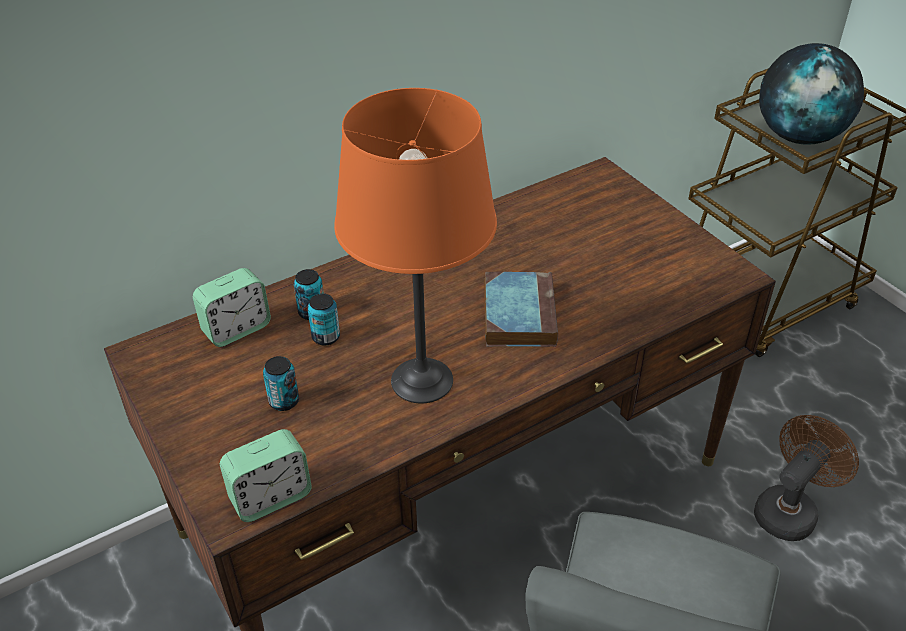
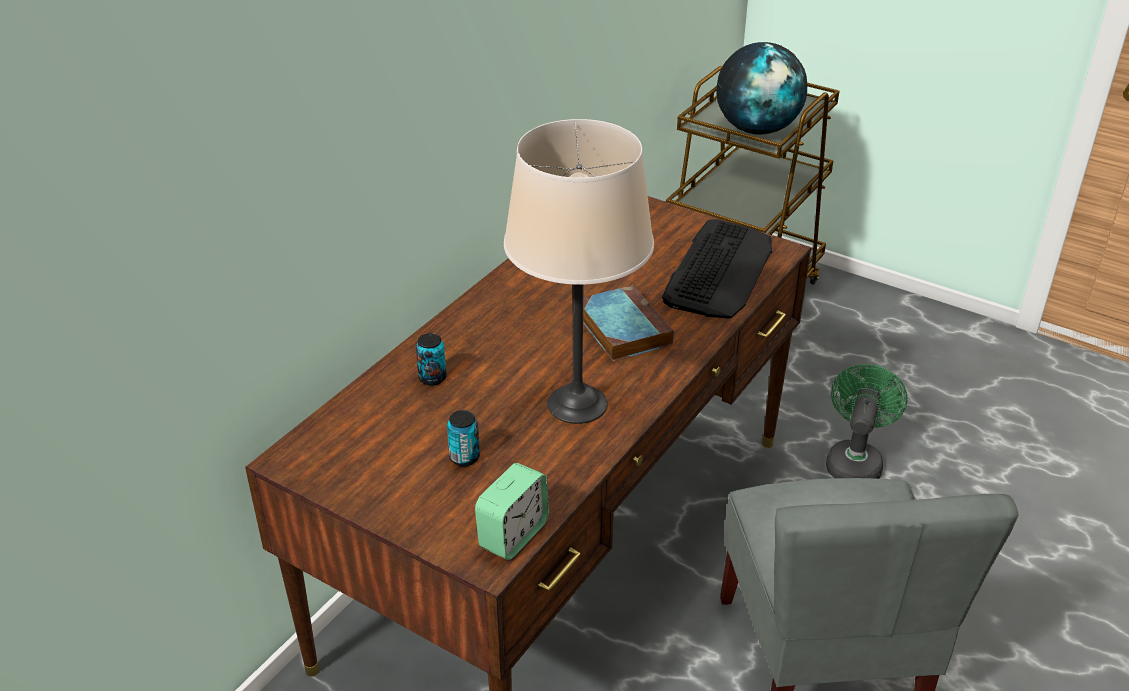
camera: 25 degrees left, 5 degrees down
alarm clock [193,268,271,347] -> none
can [307,293,340,345] -> none
orange table lamp [334,88,497,403] -> beige table lamp [504,119,654,424]
brown fan [754,415,859,541] -> green fan [826,364,908,479]
none -> keyboard [662,219,772,319]

